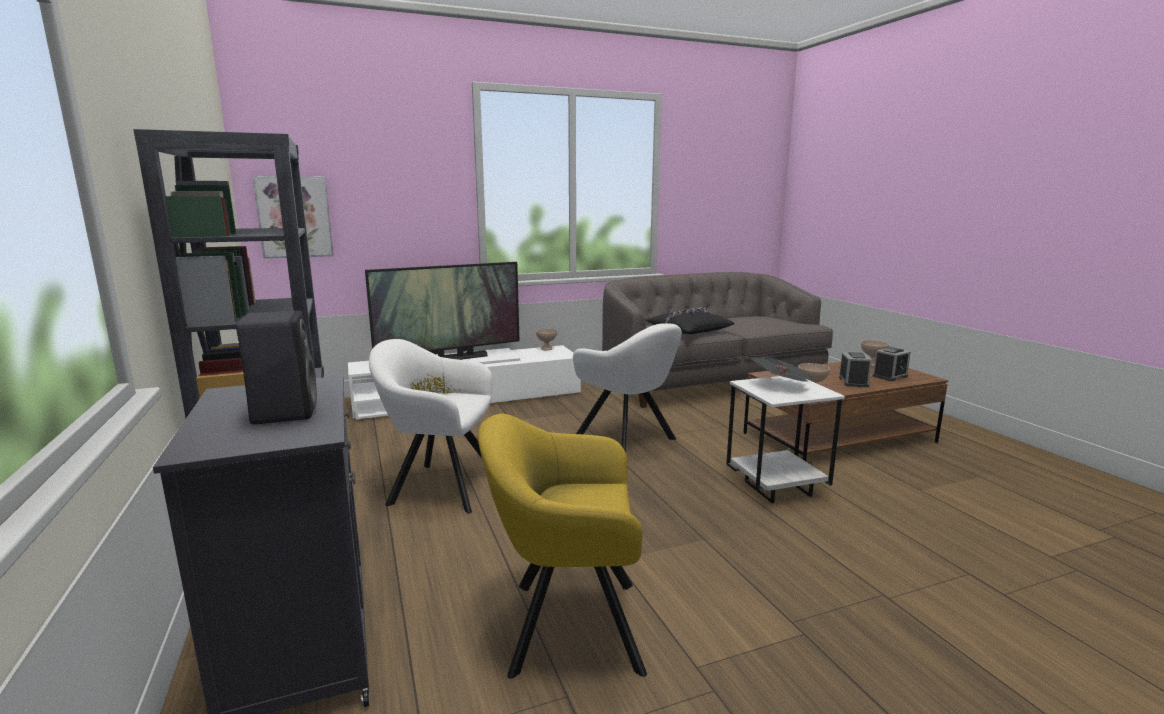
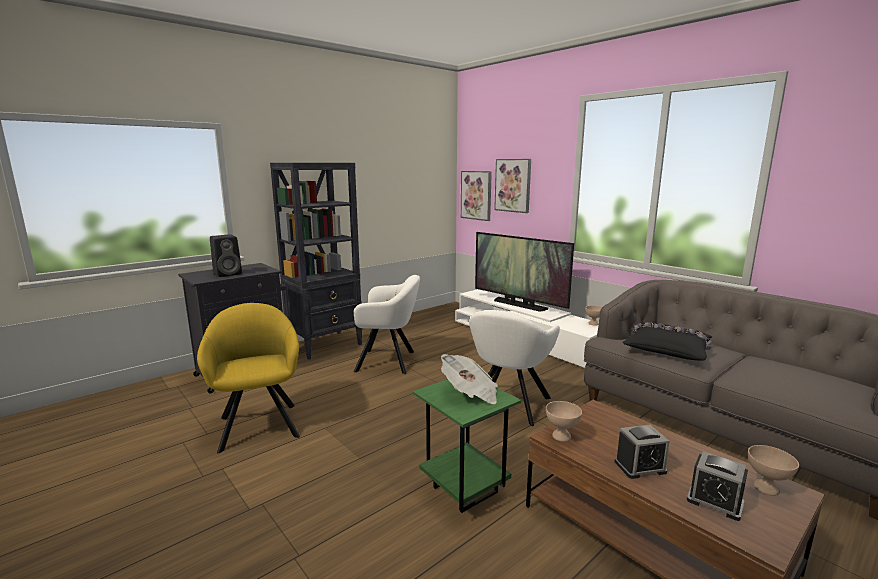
camera: 70 degrees right, 0 degrees up
white armchair [369,339,493,514] -> white armchair turned 105 degrees clockwise [354,275,420,374]
white side table [726,376,845,503] -> green side table [413,379,521,513]
none -> picture [494,159,531,213]

